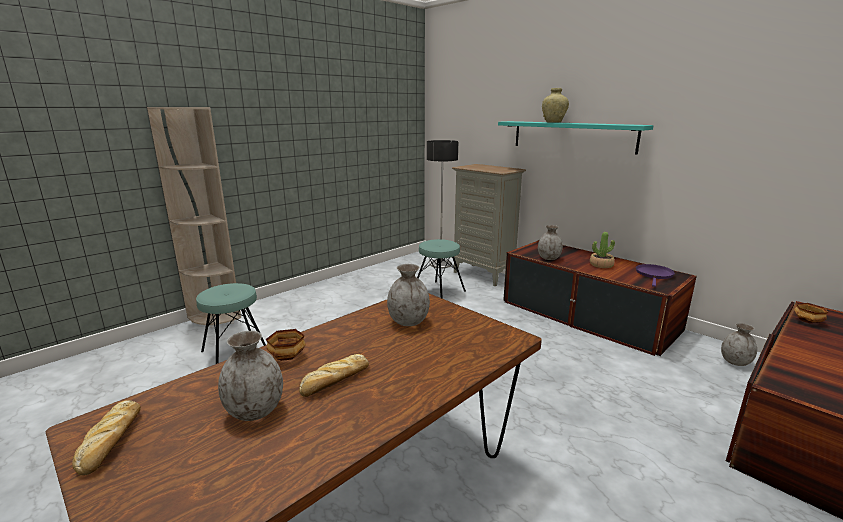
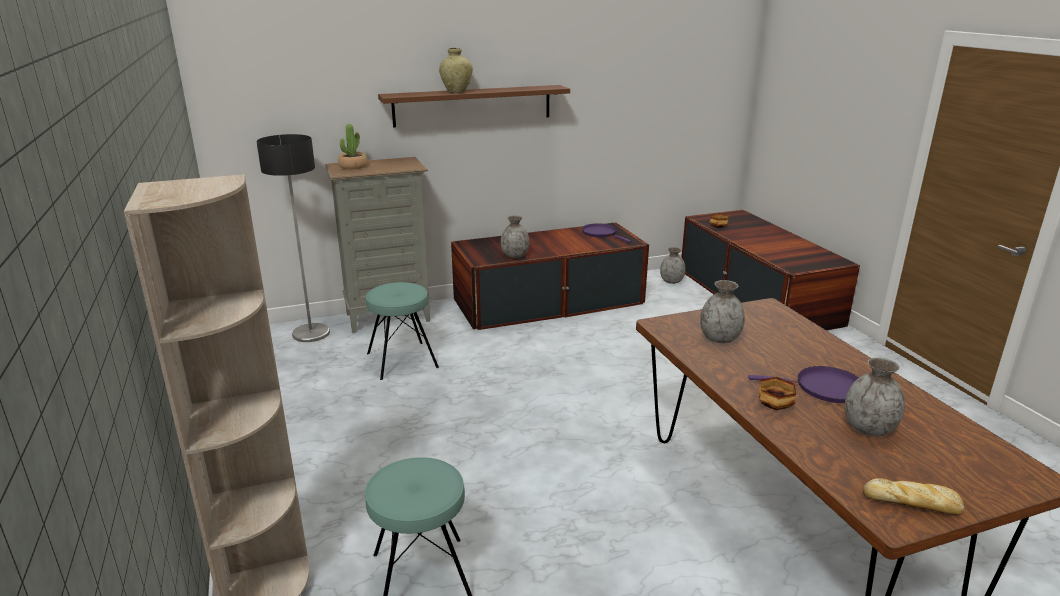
camera: 65 degrees left, 5 degrees up
bread [299,354,369,397] -> purple frying pan [748,366,859,403]
turquoise shelf [498,121,654,155] -> brown shelf [378,85,570,127]
potted plant [590,232,615,268] -> potted plant moved to [338,124,368,169]

